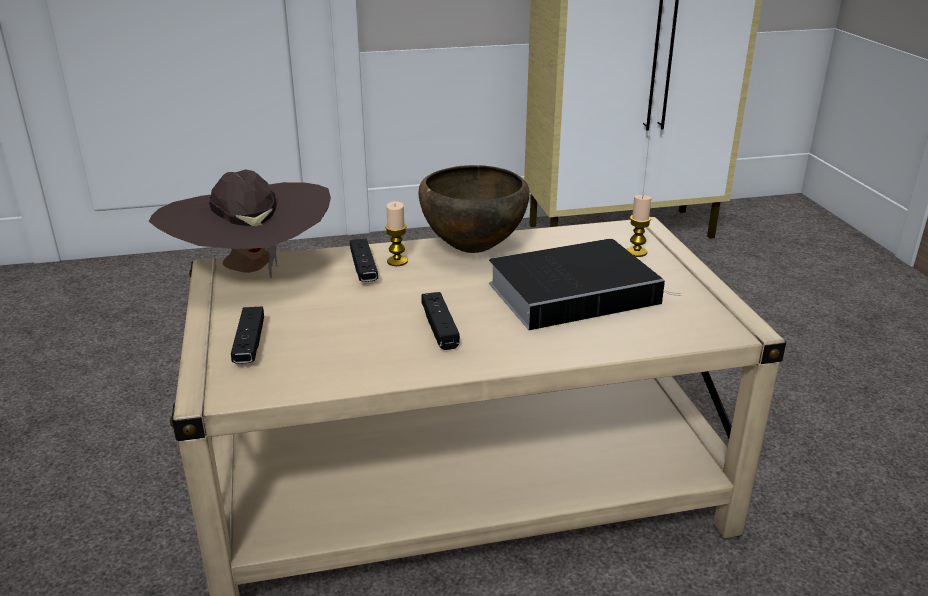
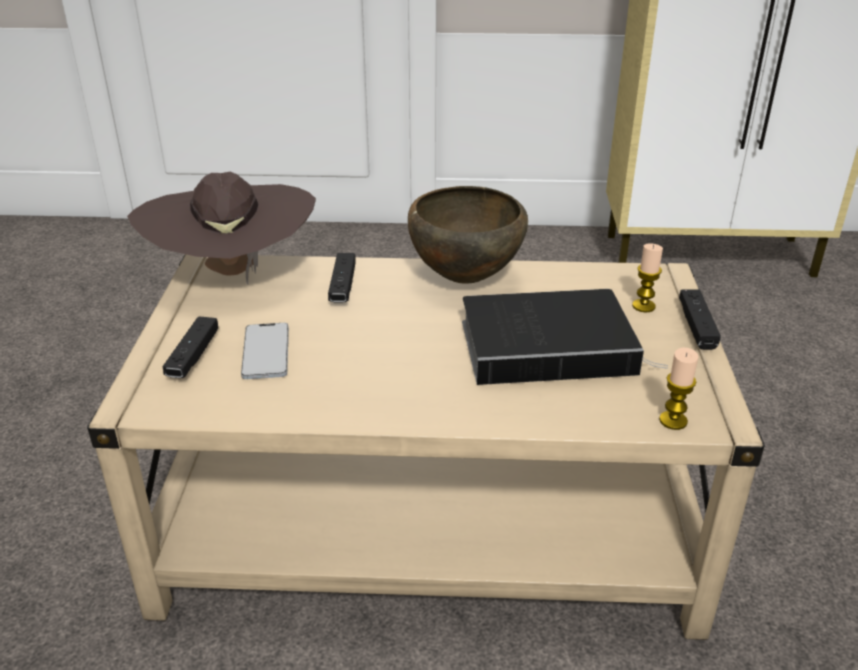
camera: 15 degrees right, 5 degrees up
candle [385,201,408,266] -> candle moved to [659,348,698,430]
black game controller [421,292,460,350] -> black game controller moved to [679,289,721,350]
none -> phone [241,323,289,379]

